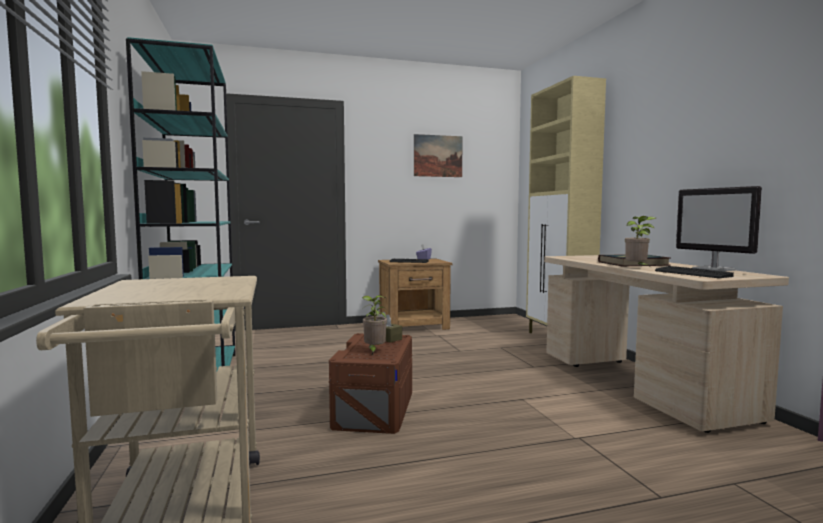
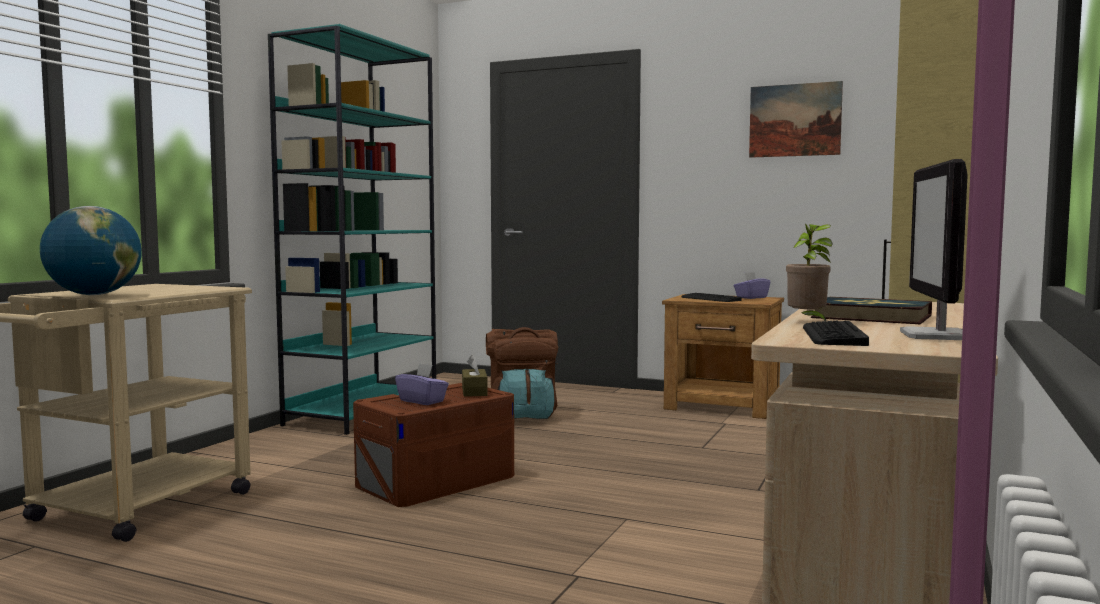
camera: 40 degrees right, 0 degrees up
potted plant [362,295,388,354] -> purple tissue box [395,363,449,405]
none -> globe [40,206,142,295]
none -> brown backpack [486,327,558,419]

